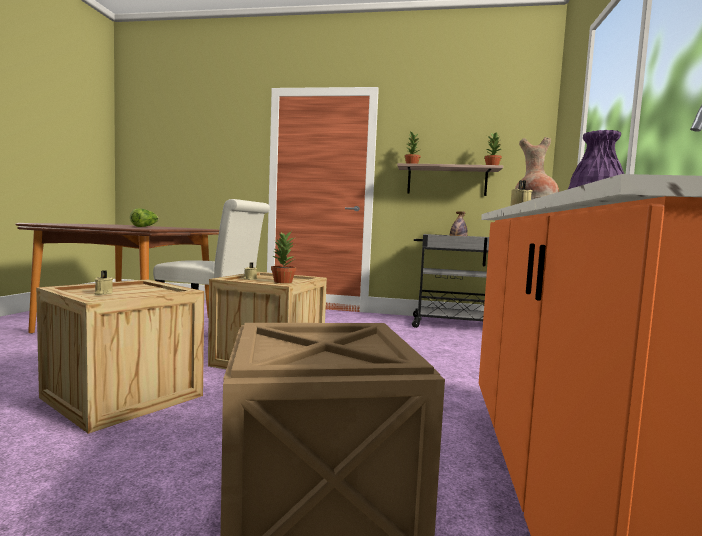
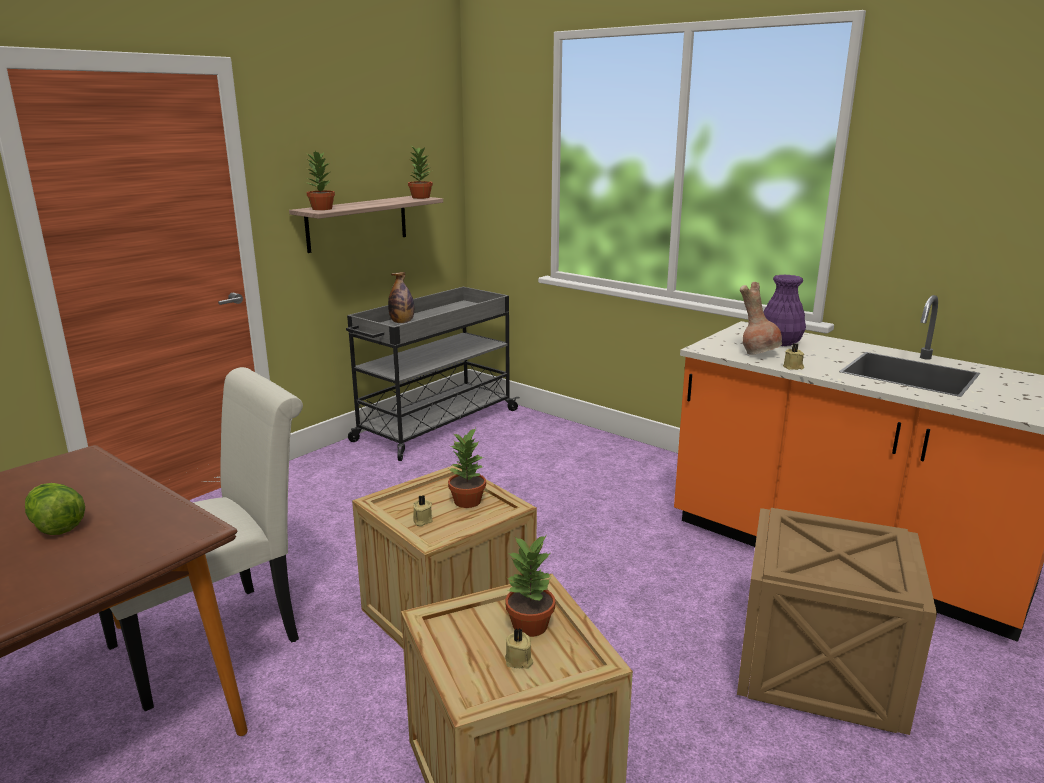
camera: 60 degrees left, 15 degrees up
none -> potted plant [506,536,555,637]

